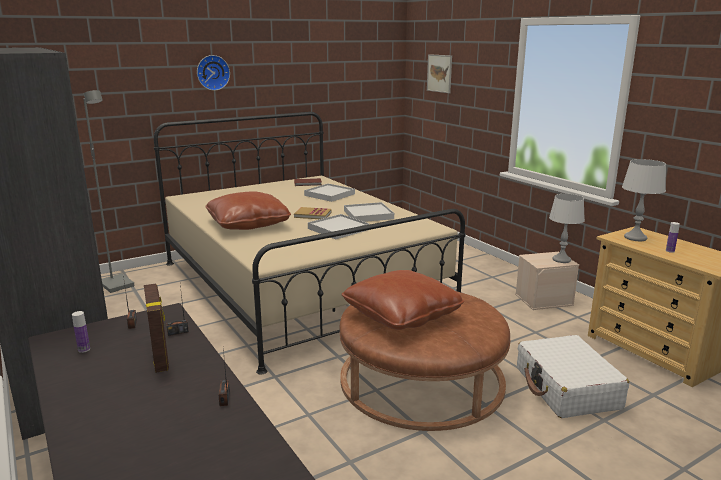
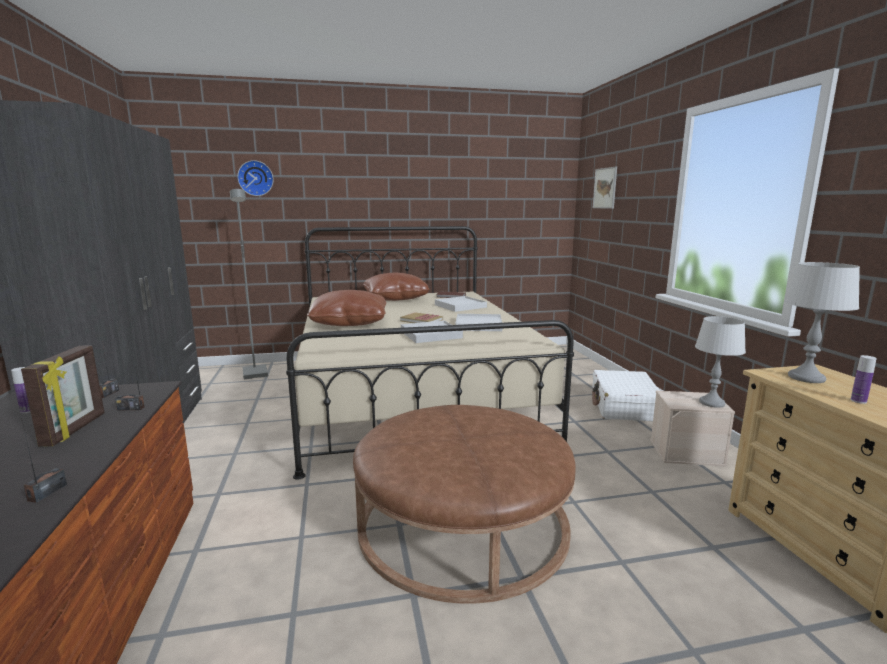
camera: 20 degrees right, 5 degrees down
wall clock [197,55,230,91] -> wall clock moved to [237,160,274,196]
brown pillow [342,270,464,330] -> brown pillow moved to [363,273,430,301]
white suitcase [517,335,629,418] -> white suitcase moved to [592,370,660,421]

